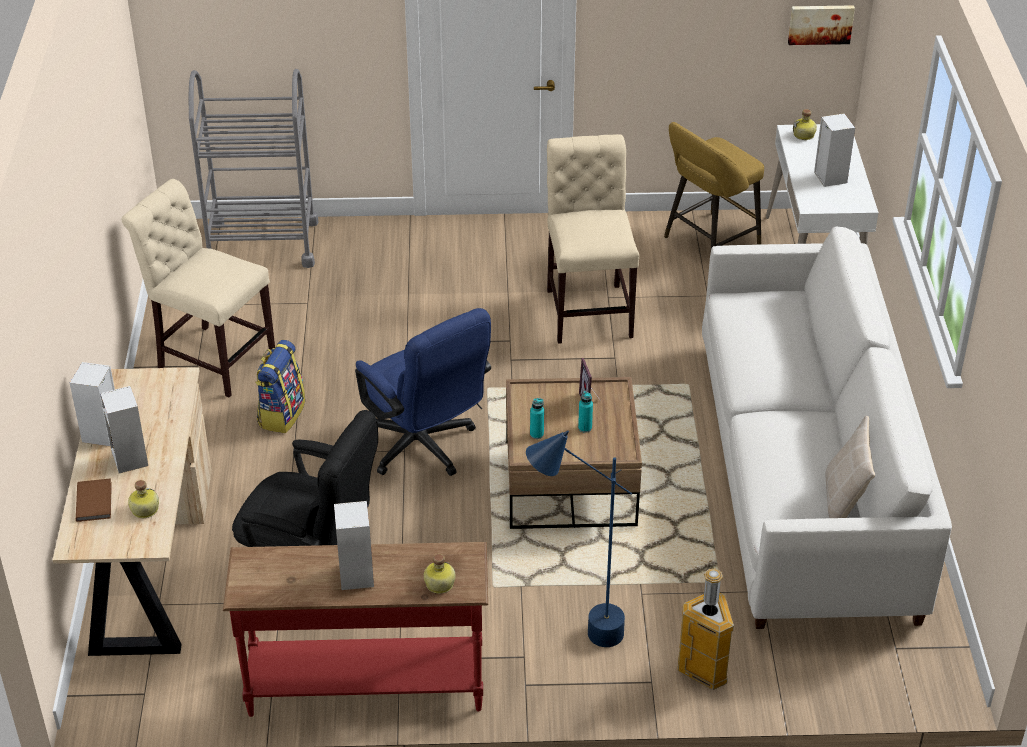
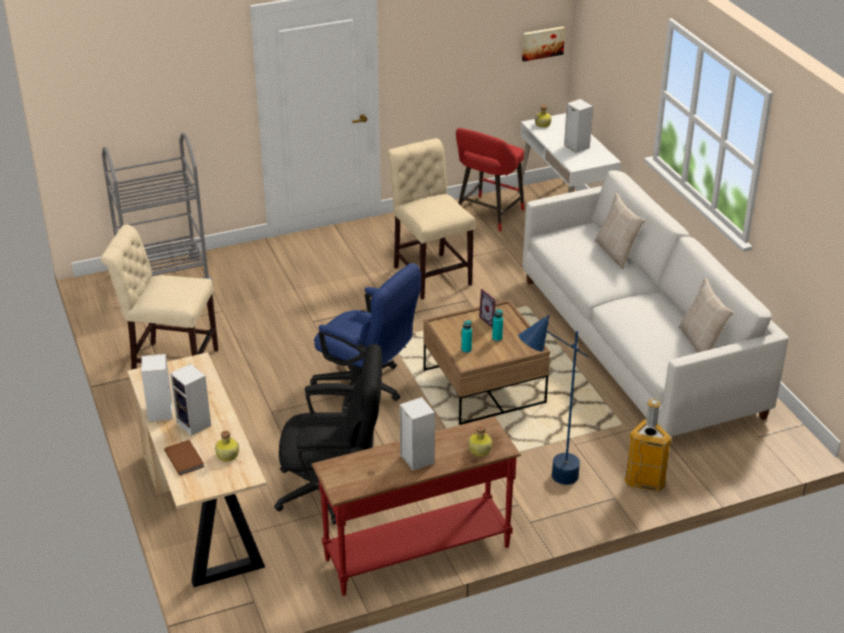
camera: 20 degrees left, 5 degrees down
backpack [256,340,305,433] -> none
yellow stool [664,122,764,248] -> red stool [456,128,524,232]
none -> beige pillow [595,193,645,269]

